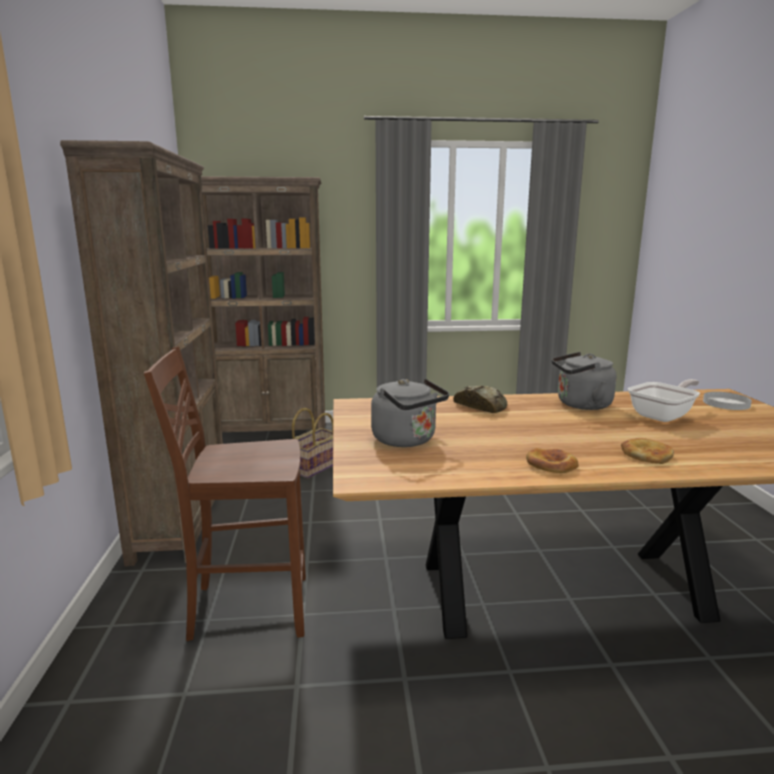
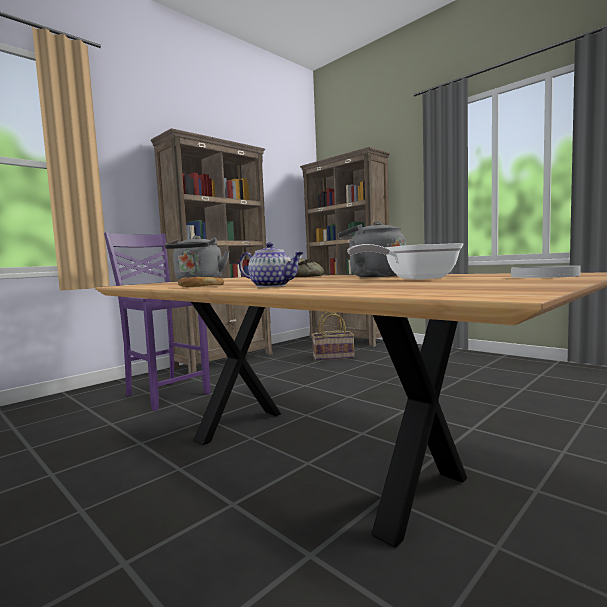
camera: 50 degrees right, 10 degrees down
brown chair [144,346,306,641] -> purple chair [104,232,211,411]
bread [621,438,674,464] -> teapot [239,242,303,287]
frying pan [628,379,700,422] -> frying pan turned 150 degrees clockwise [347,243,464,280]

